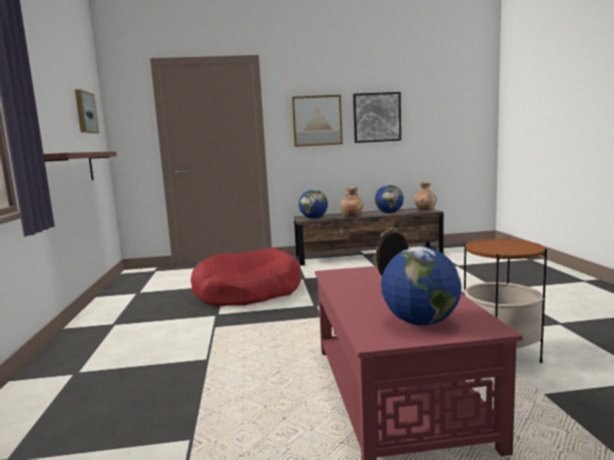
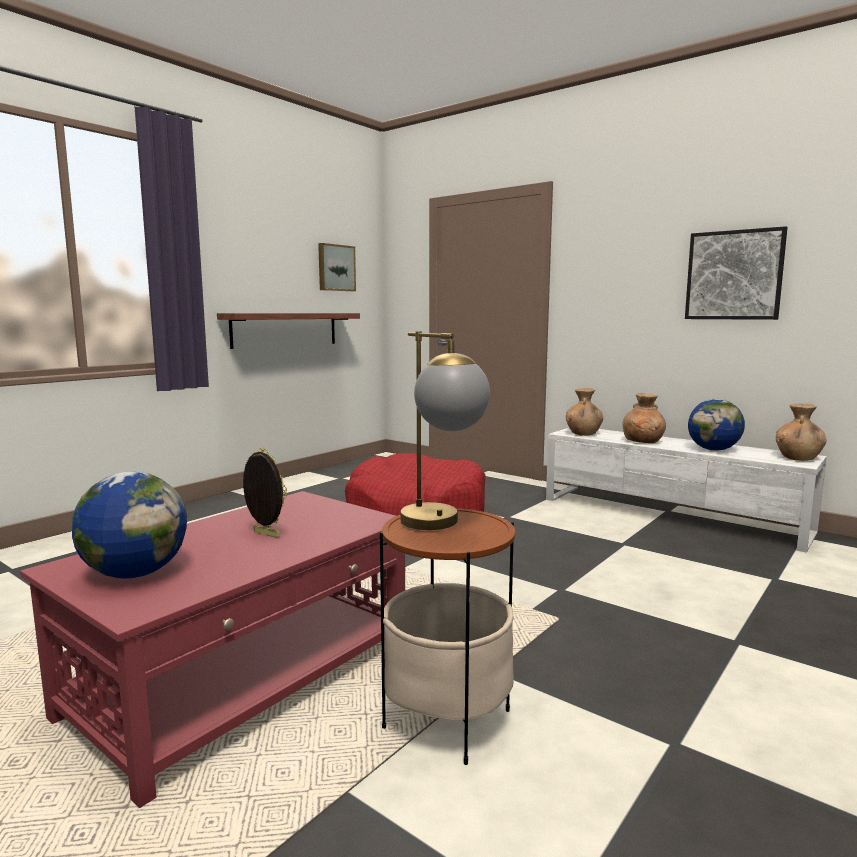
camera: 45 degrees right, 0 degrees up
picture [292,95,343,147] -> none
brown tv stand [294,208,444,266] -> white tv stand [546,428,827,553]
globe [299,190,328,219] -> brown vase [566,388,603,436]
none -> table lamp [400,331,490,530]

